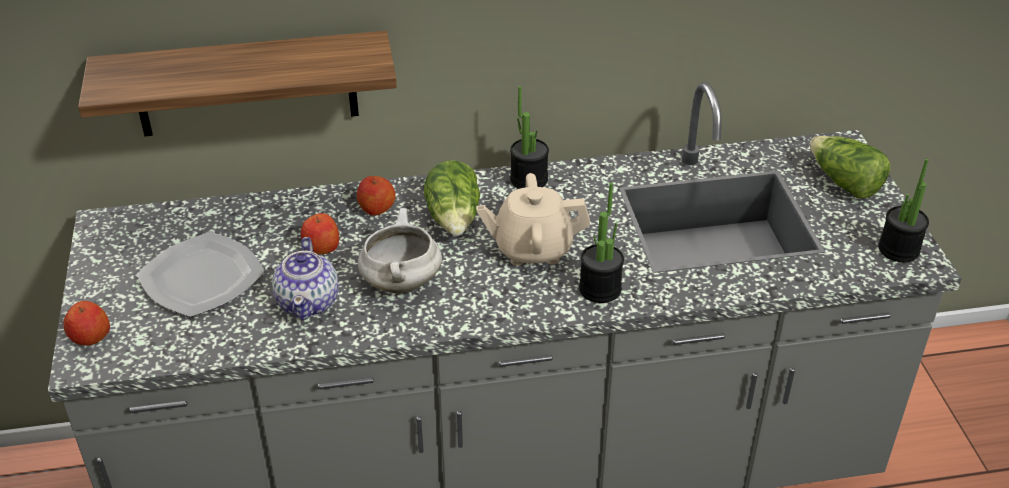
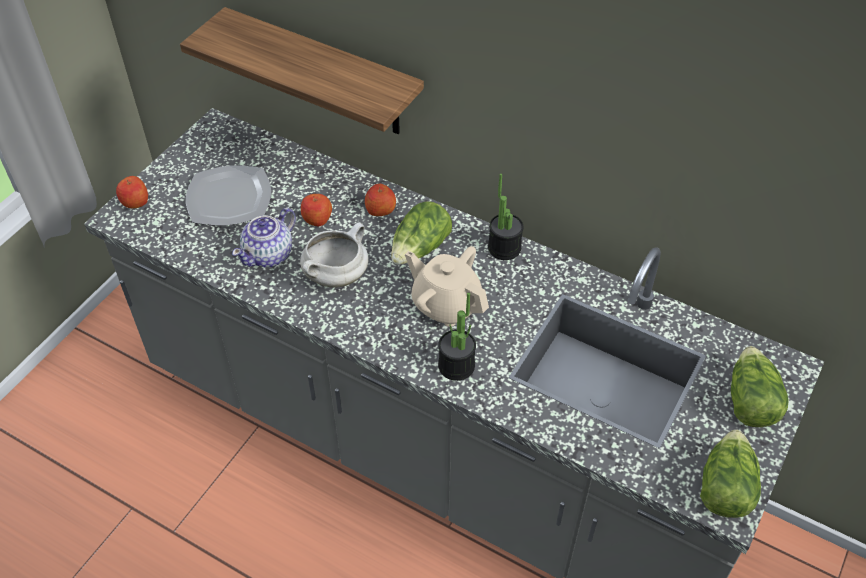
camera: 40 degrees right, 10 degrees up
potted plant [878,159,929,262] -> lettuce [700,429,761,518]

